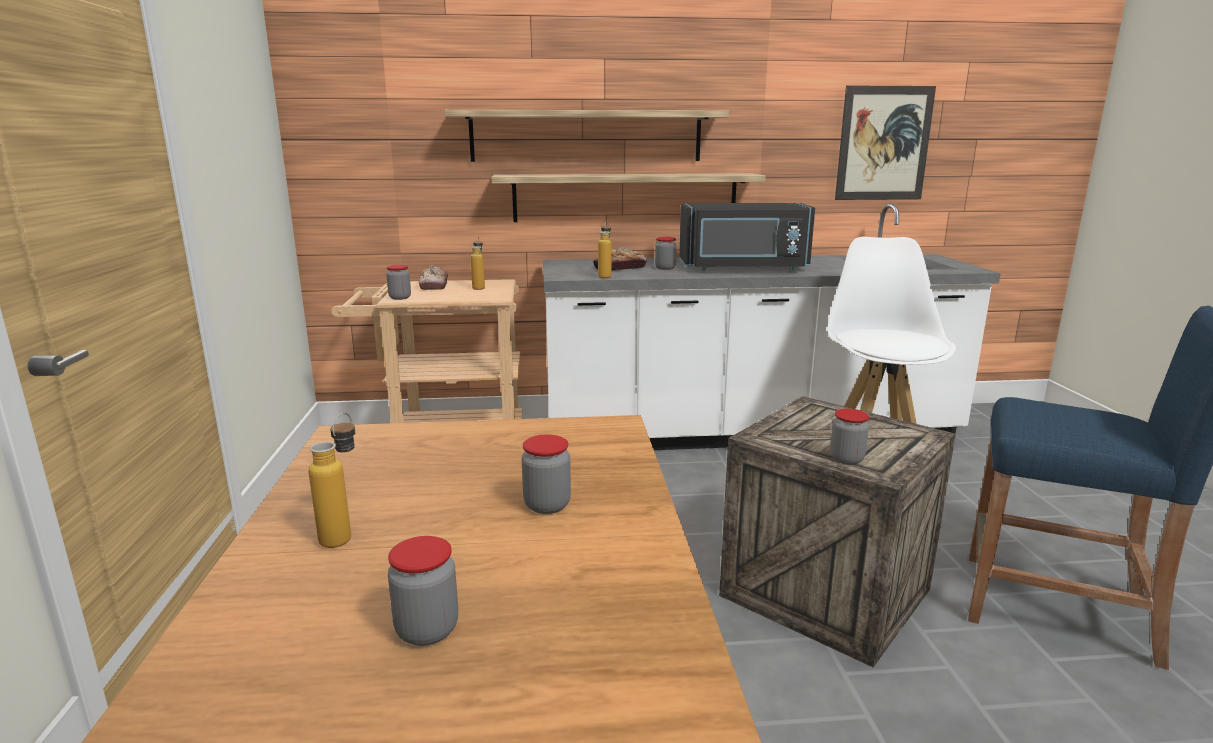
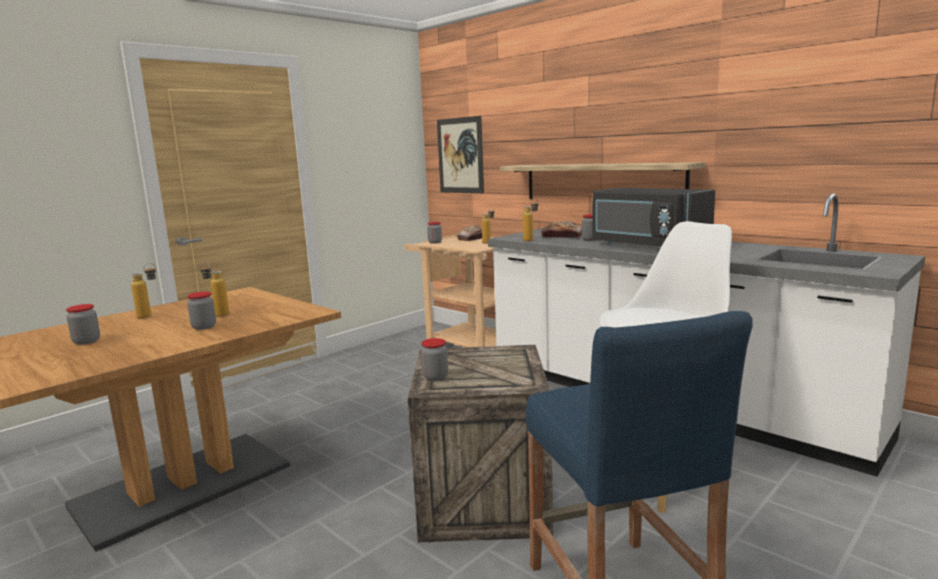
camera: 50 degrees right, 5 degrees down
shelf [444,110,729,162] -> none
picture [835,85,936,200] -> picture moved to [437,116,484,193]
none -> bottle [200,262,229,317]

